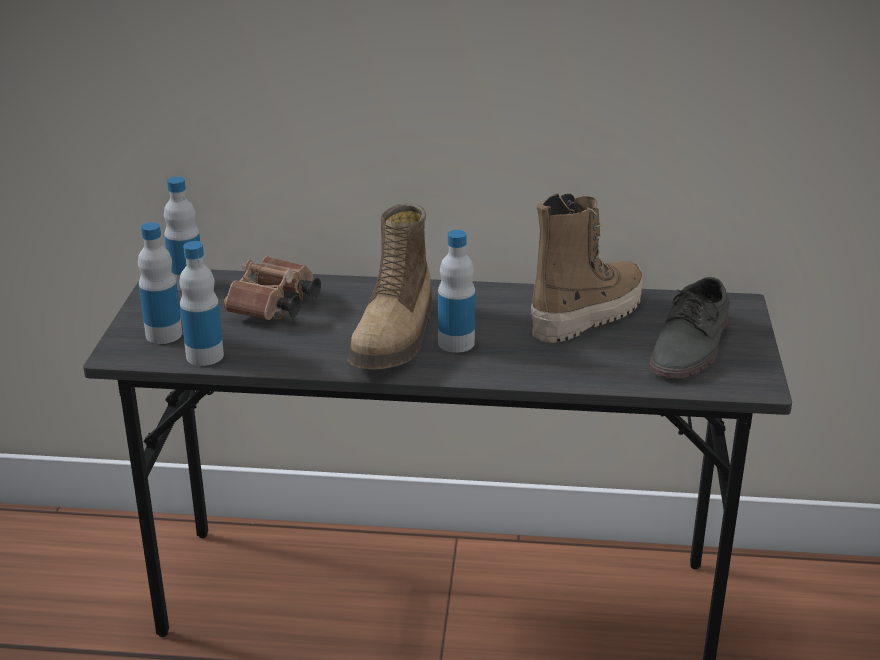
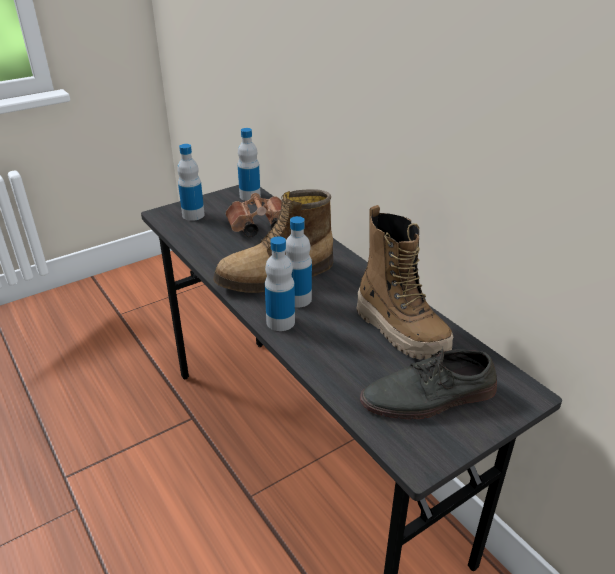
camera: 50 degrees right, 5 degrees up
bottle [179,241,224,366] -> bottle moved to [265,236,295,331]
boot [531,193,643,343] -> boot turned 45 degrees clockwise [356,205,453,360]

